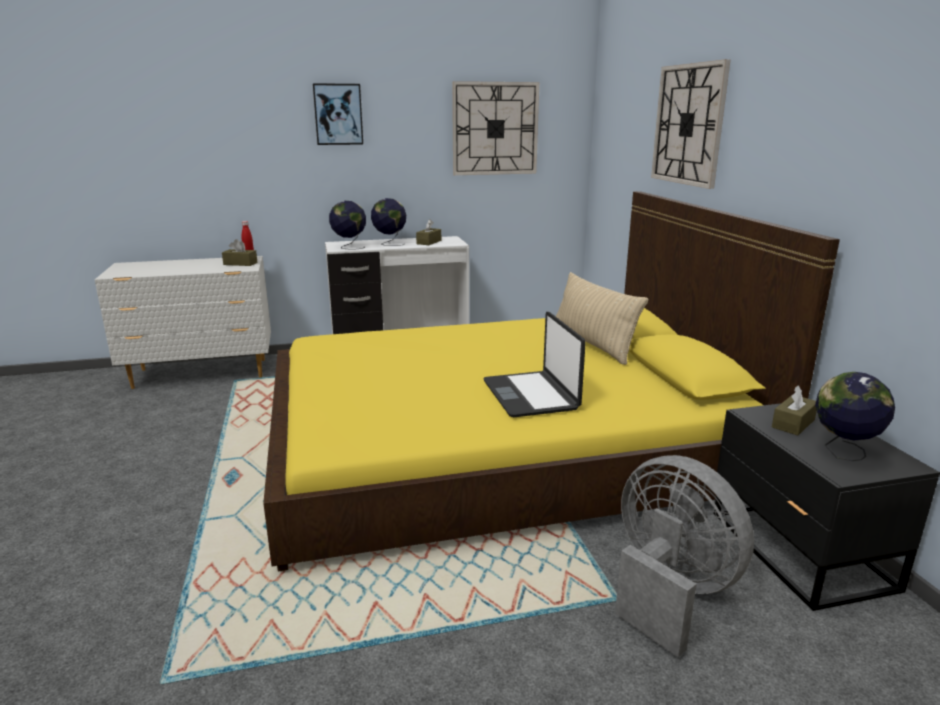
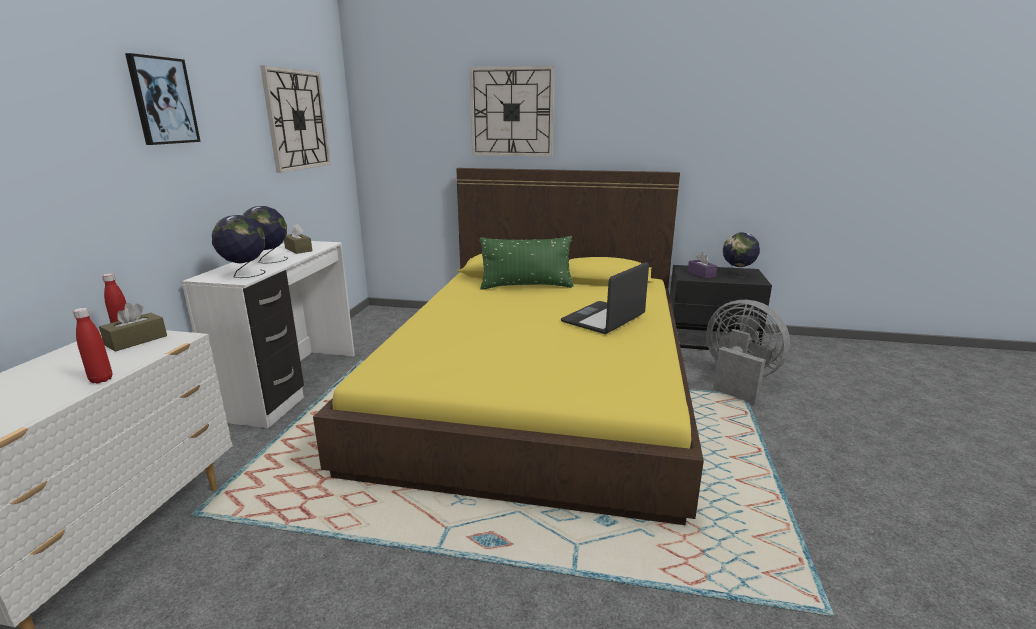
camera: 65 degrees left, 0 degrees up
laptop [484,312,586,417] -> laptop turned 120 degrees clockwise [561,262,649,334]
beige pillow [556,272,648,365] -> green pillow [480,236,574,290]
grey fan [615,455,754,657] -> grey fan turned 60 degrees clockwise [706,300,790,404]
brown tissue box [772,385,817,436] -> purple tissue box [688,252,717,279]
none -> red bottle [73,308,112,383]

